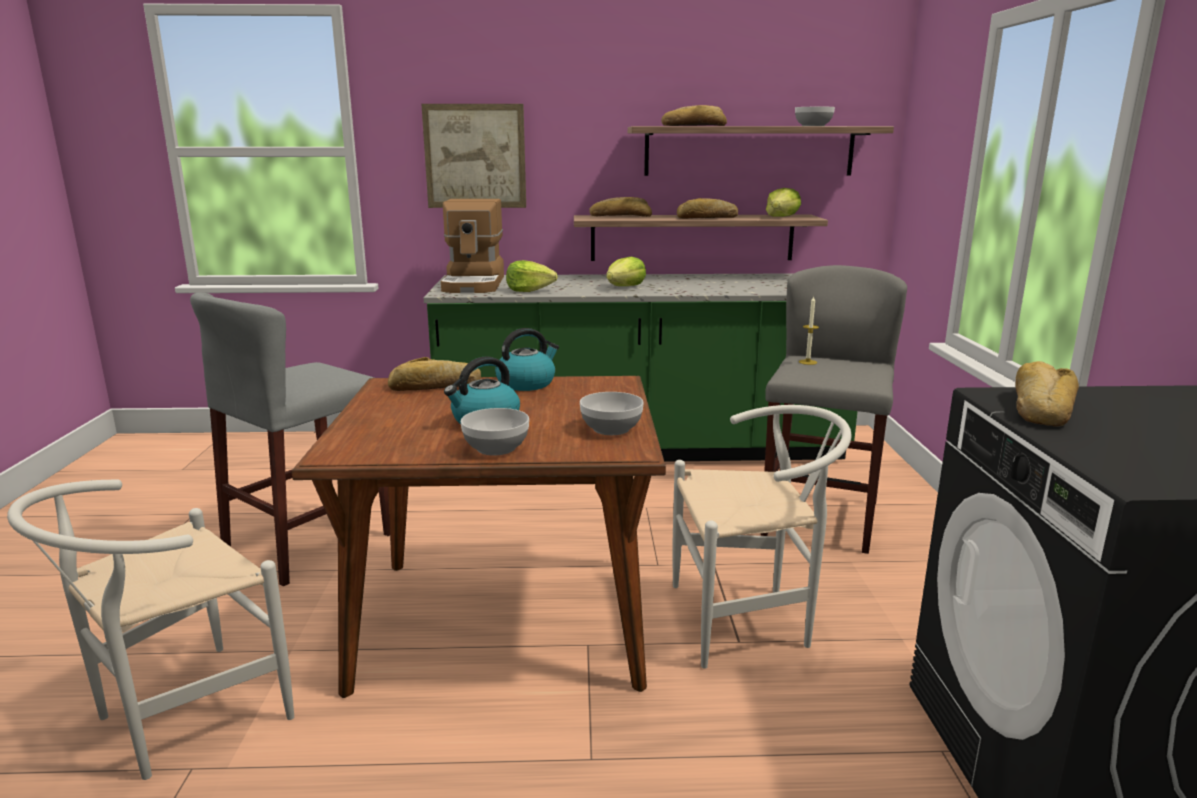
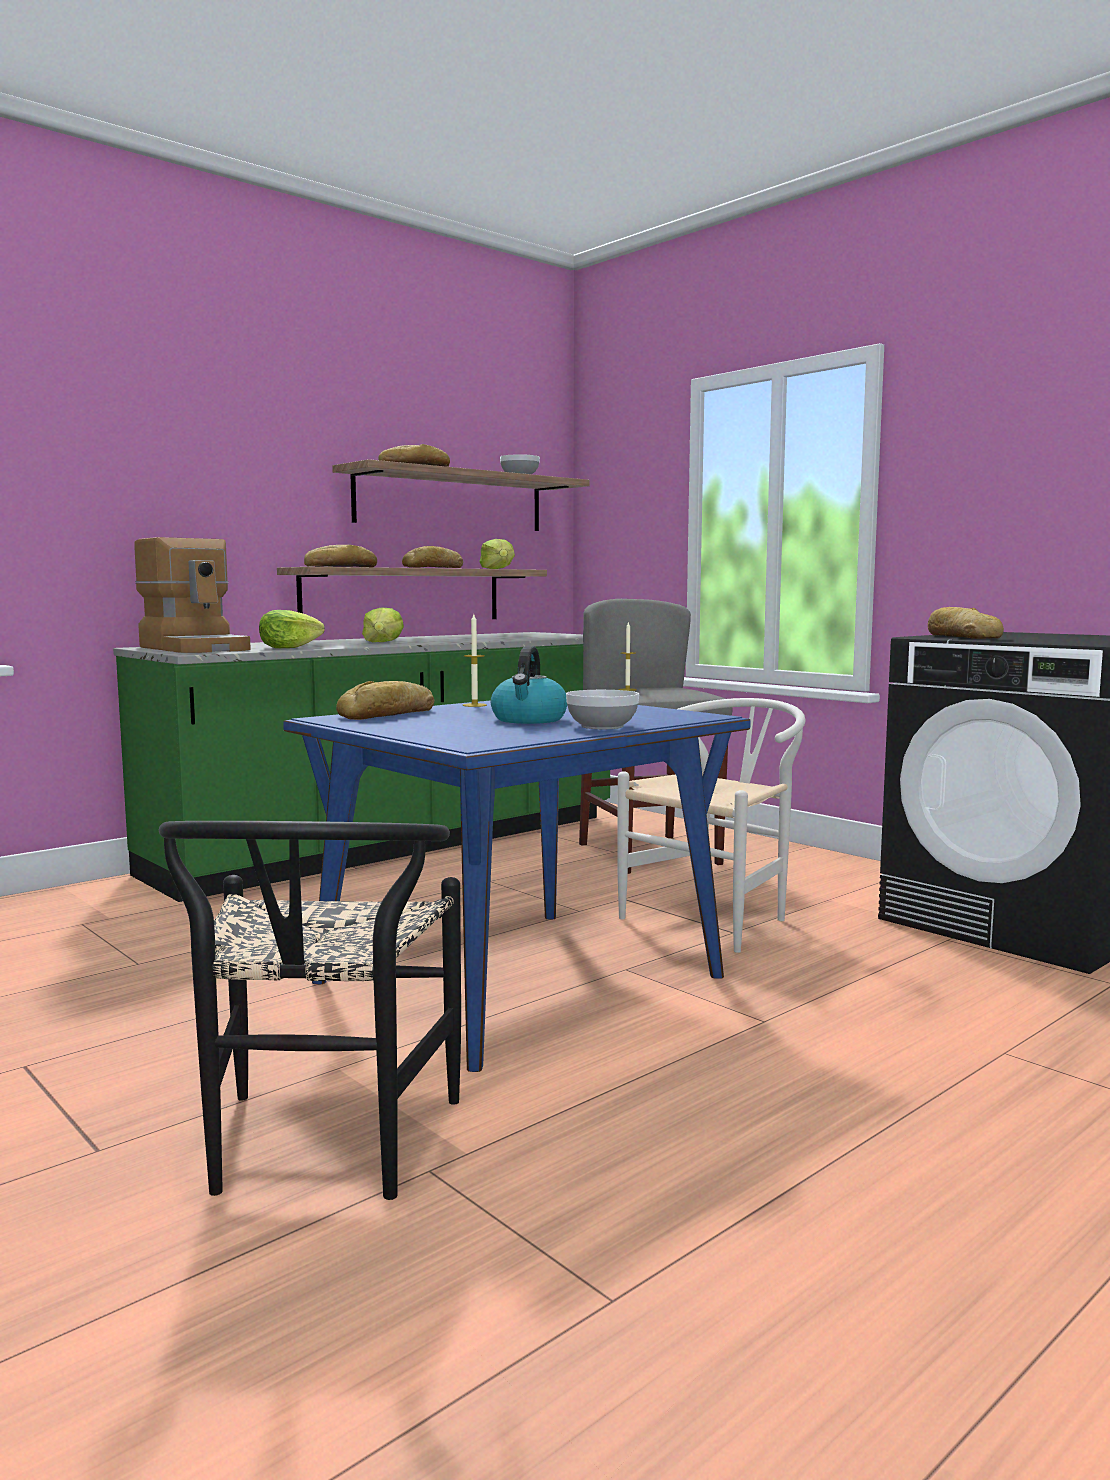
camera: 40 degrees left, 10 degrees down
white chair [7,480,294,780] -> black chair [159,821,461,1200]
grey stool [190,292,390,586] -> none
brown dining table [292,376,666,698] -> blue dining table [283,700,750,1072]
picture [421,104,526,208] -> none
kettle [495,328,559,391] -> candle [463,614,487,707]
bowl [580,392,644,435] -> none

